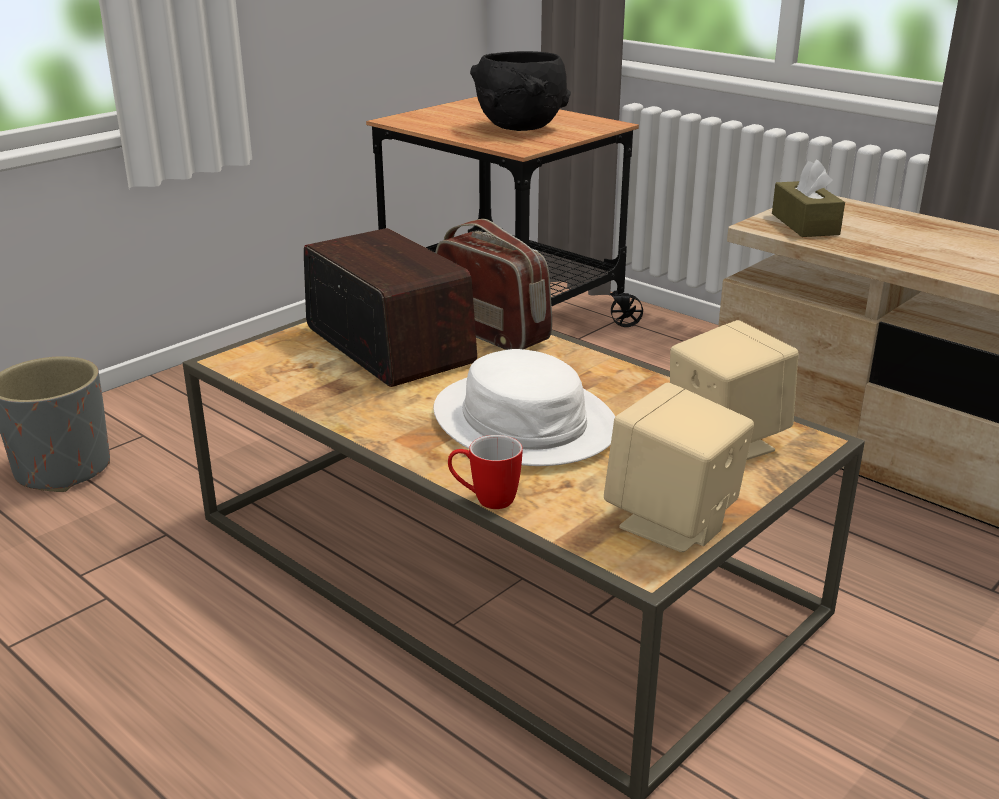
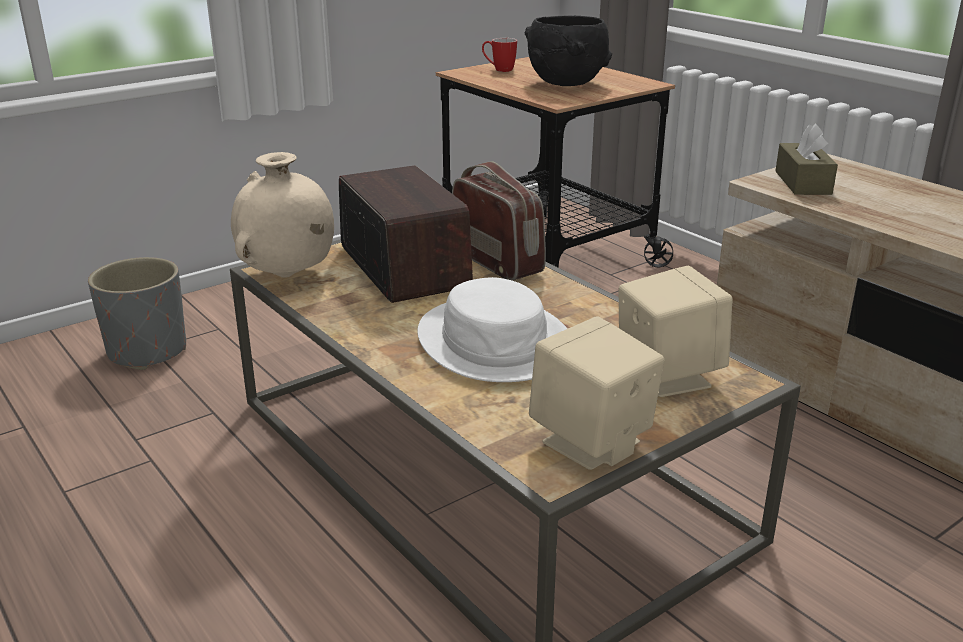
camera: 10 degrees right, 0 degrees up
mug [448,435,523,509] -> mug moved to [482,38,517,72]
none -> beige vase [231,152,334,278]

